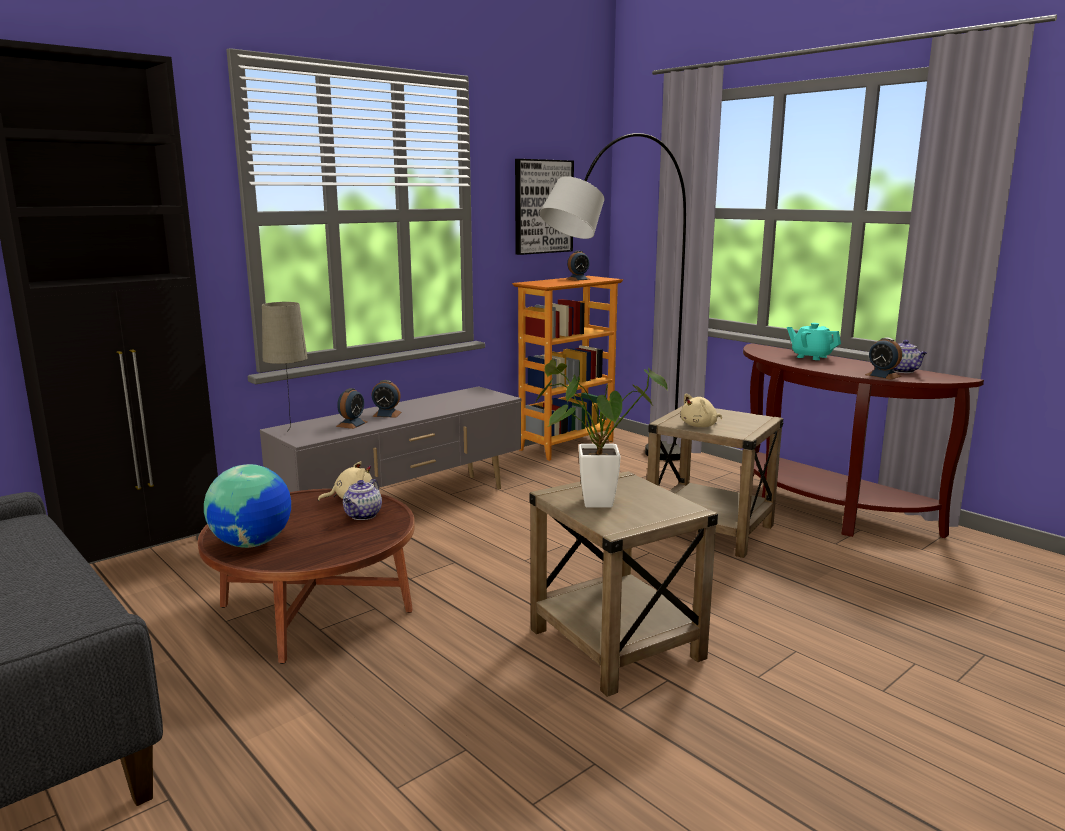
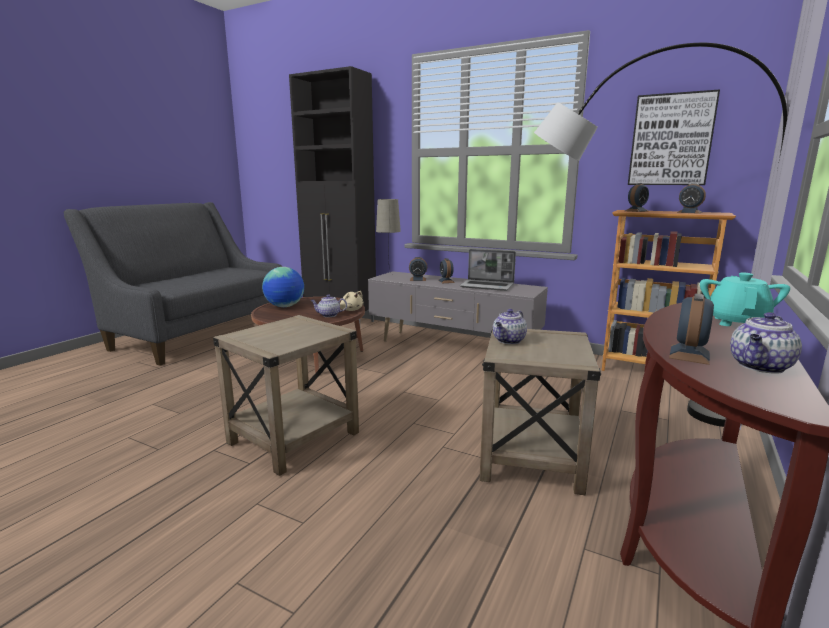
camera: 70 degrees right, 0 degrees up
potted plant [534,360,668,508] -> none
beige plush toy [680,394,722,427] -> teapot [493,309,527,344]
none -> laptop [460,249,516,291]
none -> alarm clock [625,183,649,212]

